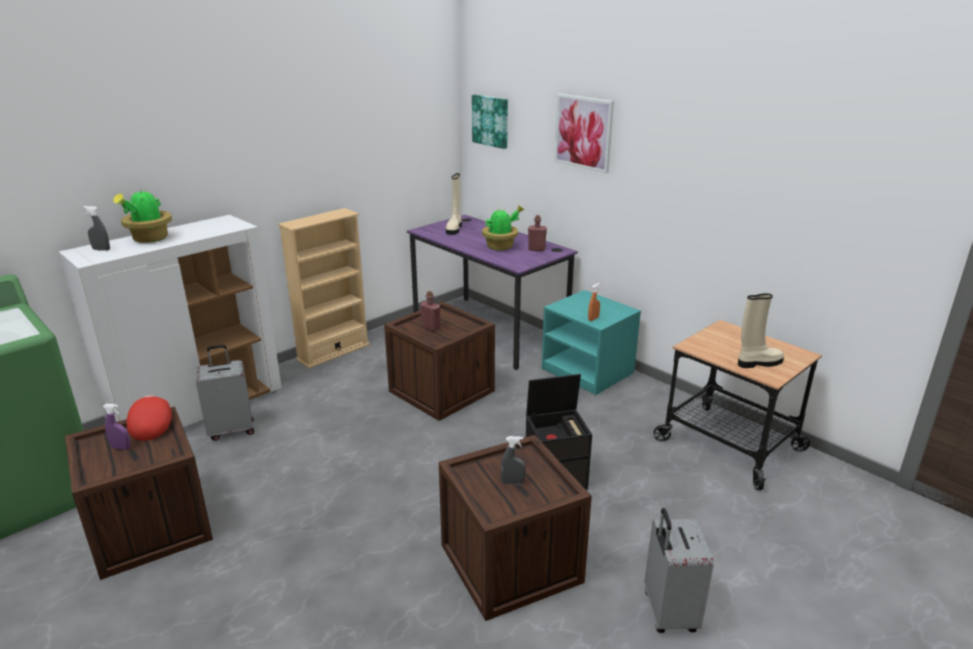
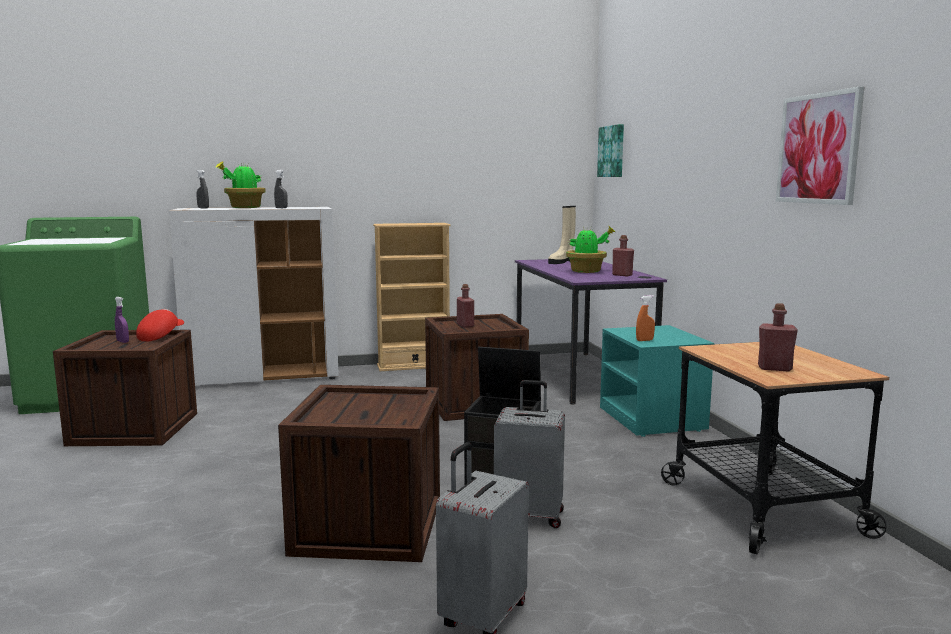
camera: 30 degrees right, 15 degrees down
grey suitcase [196,345,254,441] -> grey suitcase moved to [494,380,565,528]
grey spray bottle [501,436,526,484] -> grey spray bottle moved to [274,170,288,208]
picture [554,94,614,173] -> picture moved to [776,87,864,205]
beige boot [738,293,784,368] -> red bottle [758,303,798,371]

